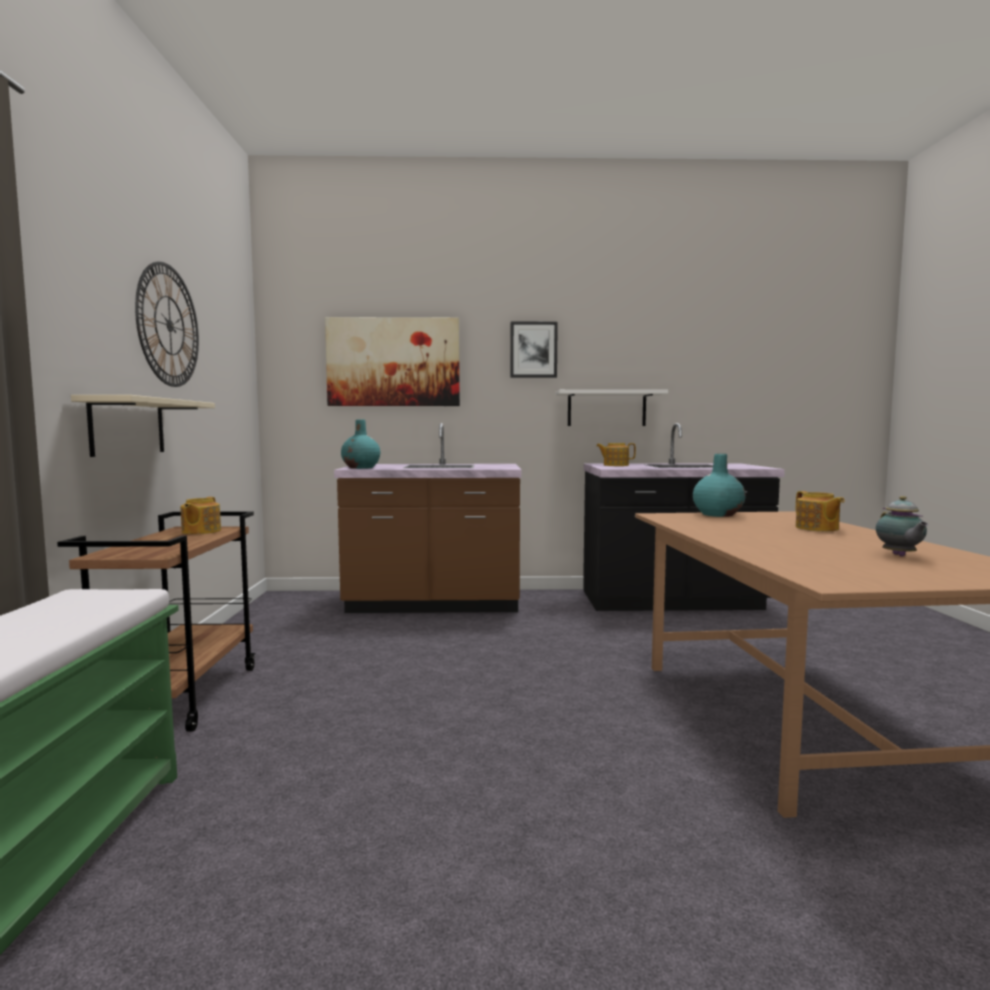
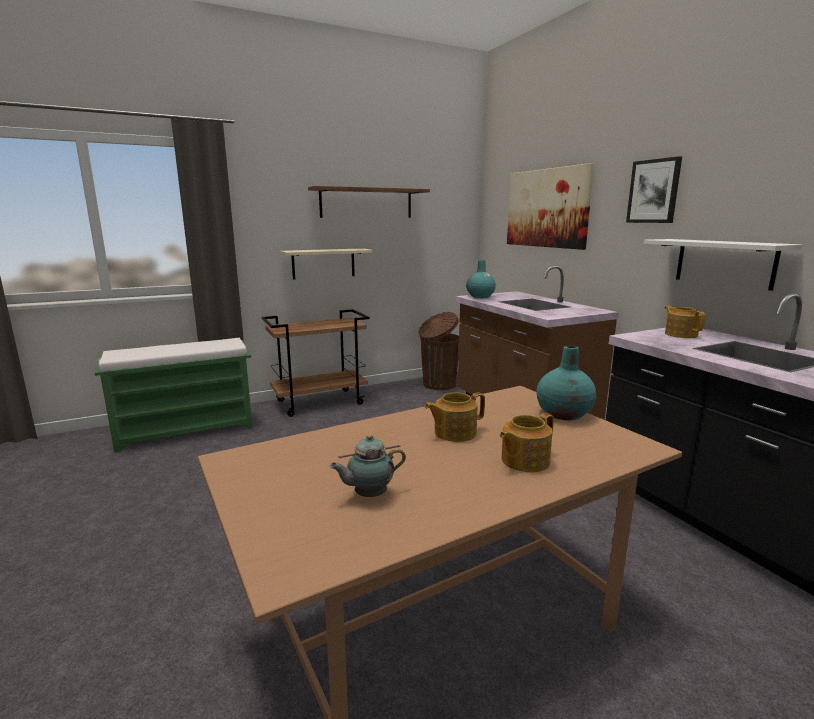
camera: 65 degrees right, 10 degrees up
wall clock [135,262,199,387] -> brown shelf [308,186,430,218]
teapot [180,497,221,534] -> teapot moved to [425,392,485,442]
none -> brown trash can [418,312,459,390]

